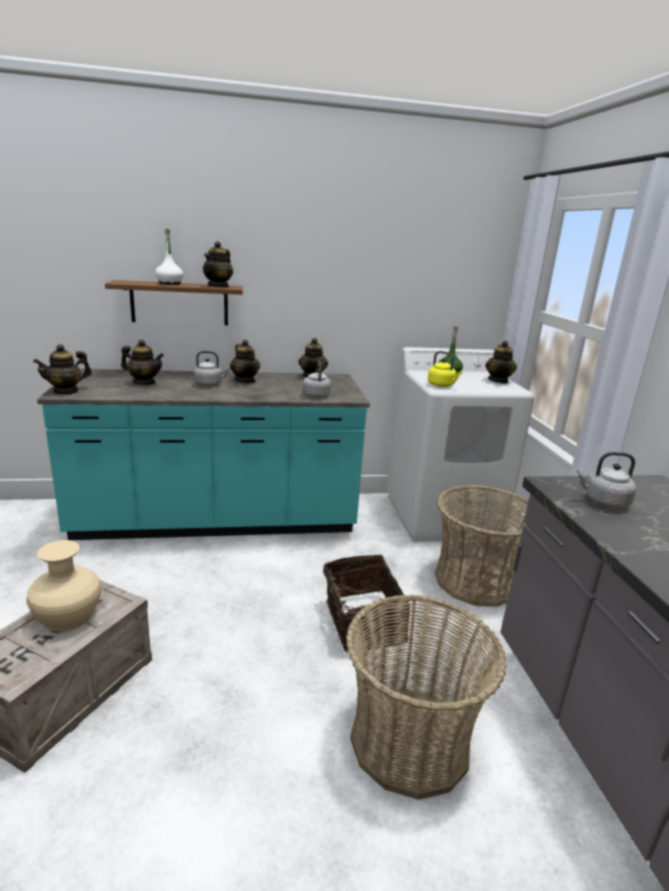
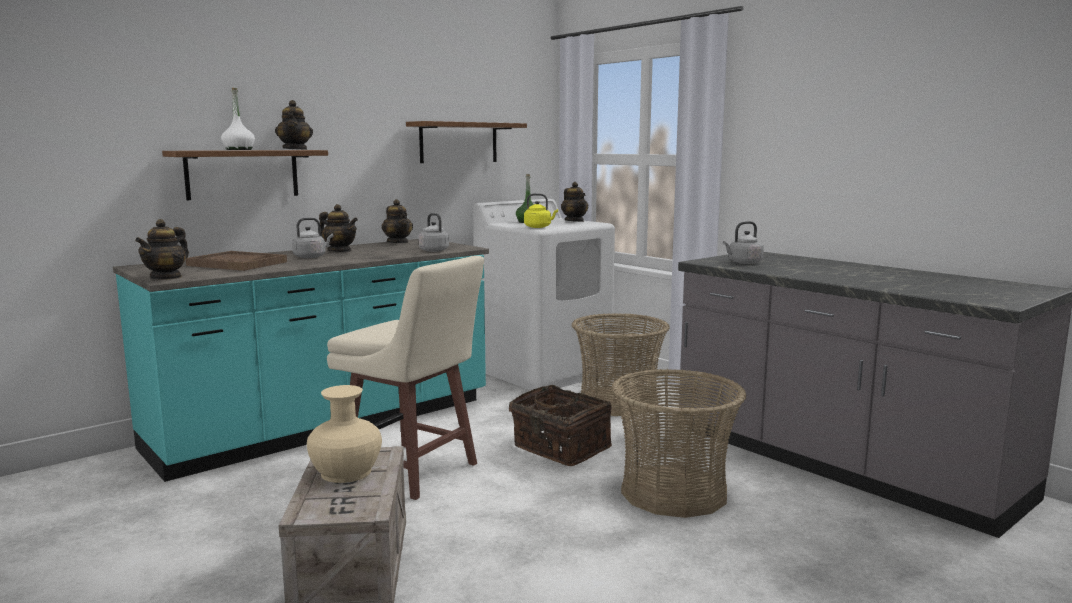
camera: 30 degrees left, 10 degrees down
teapot [121,339,164,385] -> brown tray [186,251,287,271]
none -> beige stool [327,256,484,500]
none -> shelf [406,121,527,163]

